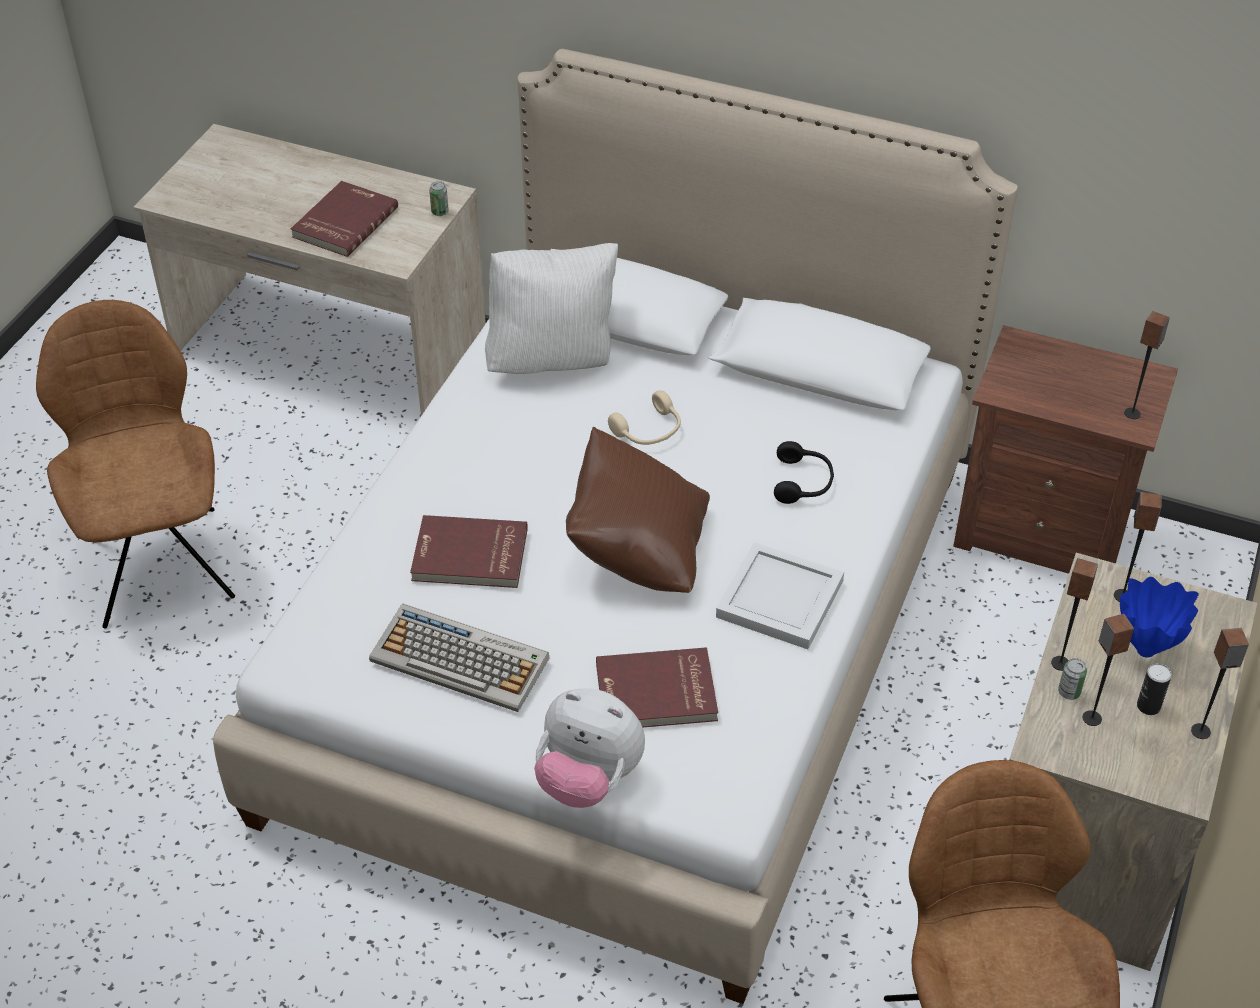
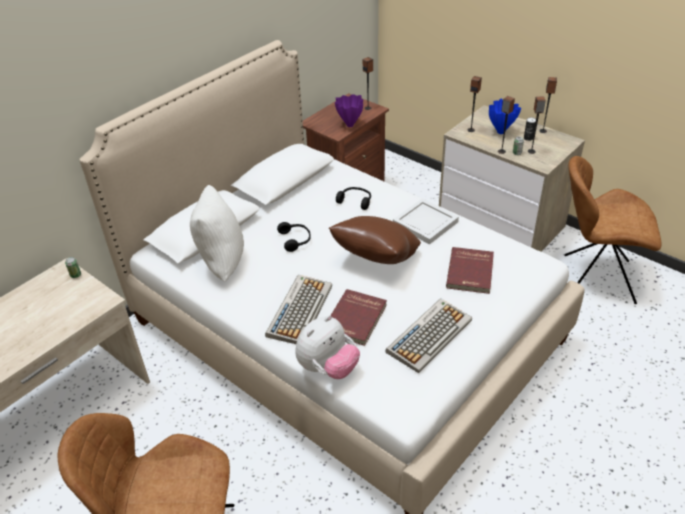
camera: 70 degrees left, 5 degrees down
red book [291,181,398,257] -> none
plush toy [534,688,645,808] -> plush toy moved to [295,315,360,379]
beige headphones [608,390,681,445] -> black headphones [277,222,311,252]
none -> keyboard [265,275,332,344]
none -> purple vase [335,94,363,127]

